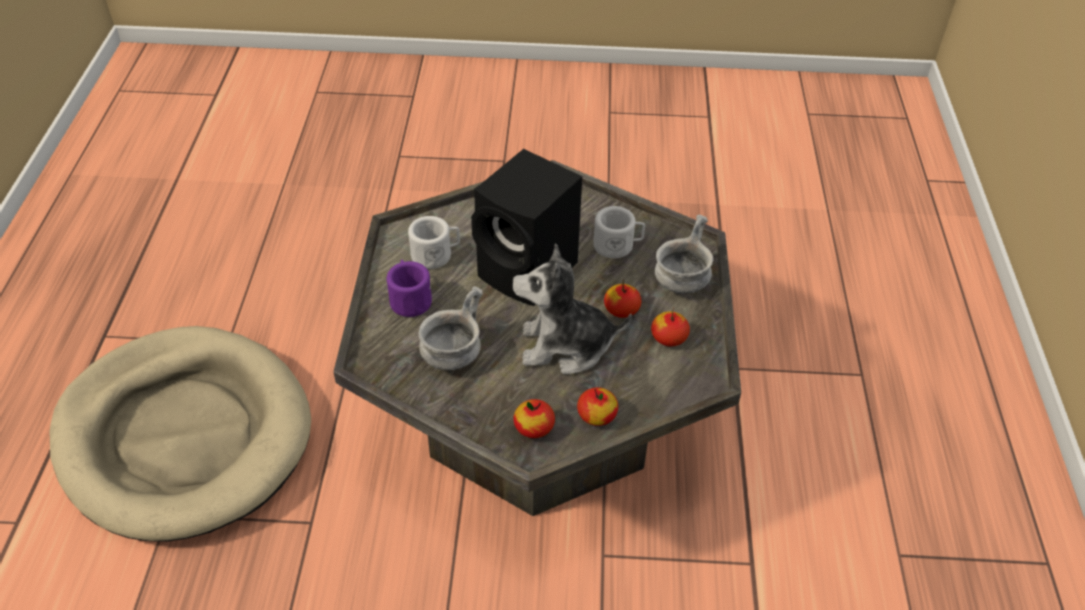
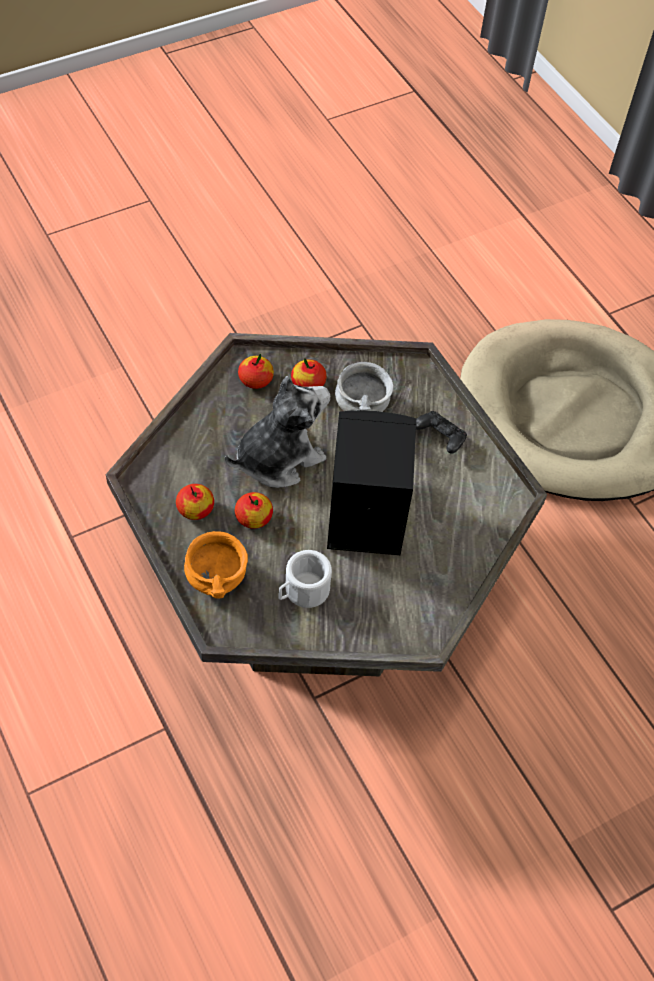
camera: 145 degrees right, 10 degrees up
purple mug [387,260,432,317] -> black game controller [416,411,467,454]
white mug [408,216,460,269] -> none
apple [577,387,618,426] -> apple moved to [291,358,327,387]
grey bowl [655,215,714,294] -> orange bowl [184,531,248,598]

